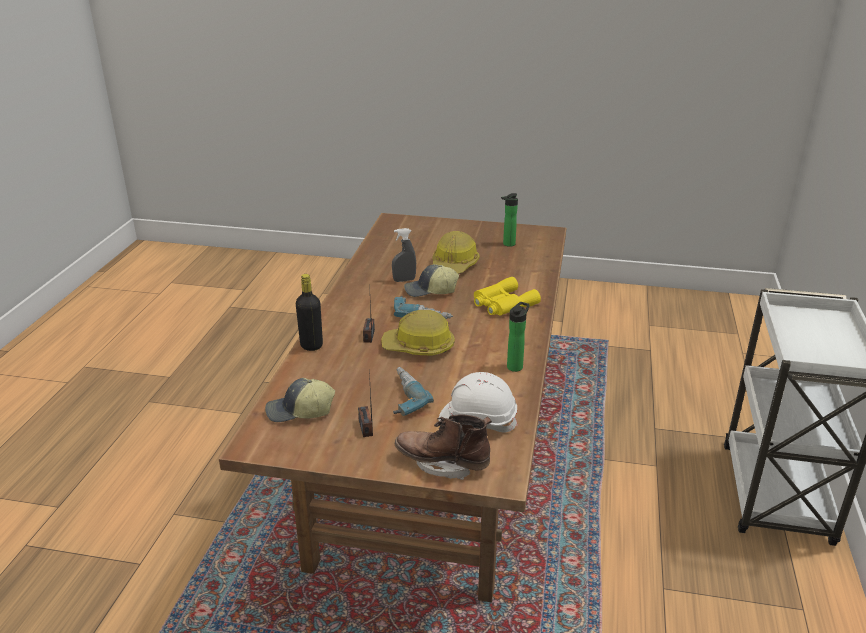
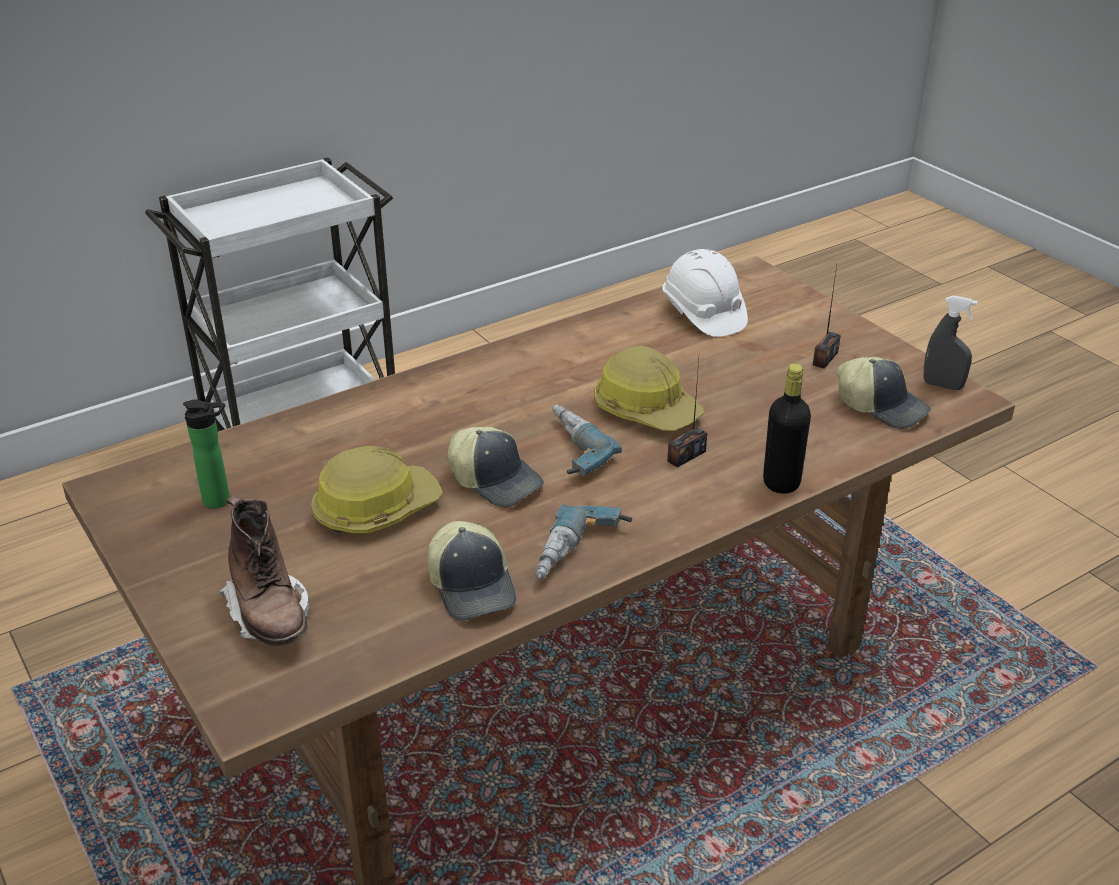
camera: 135 degrees left, 5 degrees up
grey spray bottle [392,228,416,282] -> grey spray bottle moved to [924,295,978,390]
power drill [393,367,434,416] -> power drill moved to [536,504,632,579]
brown boot [395,415,492,480] -> brown boot moved to [219,494,309,646]
yellow binoculars [474,277,541,315] -> none
bottle [507,302,529,372] -> none
none -> cap [428,521,516,621]

